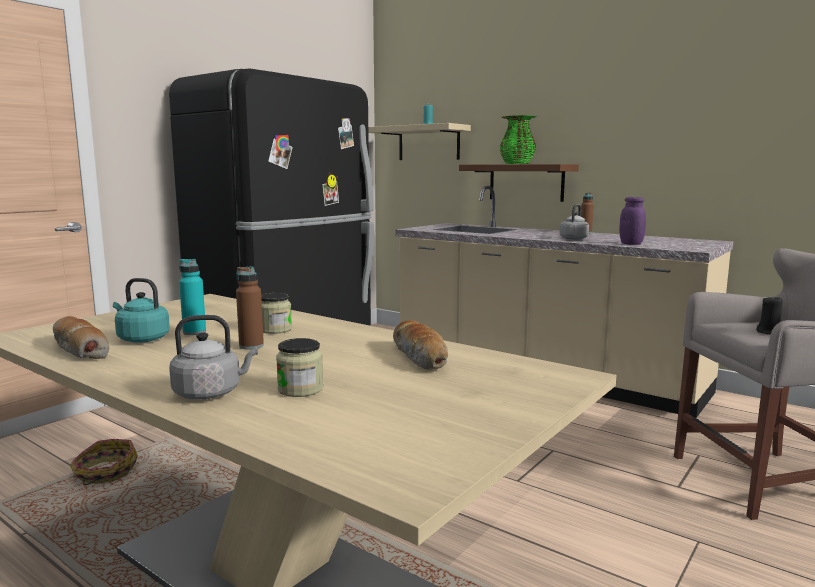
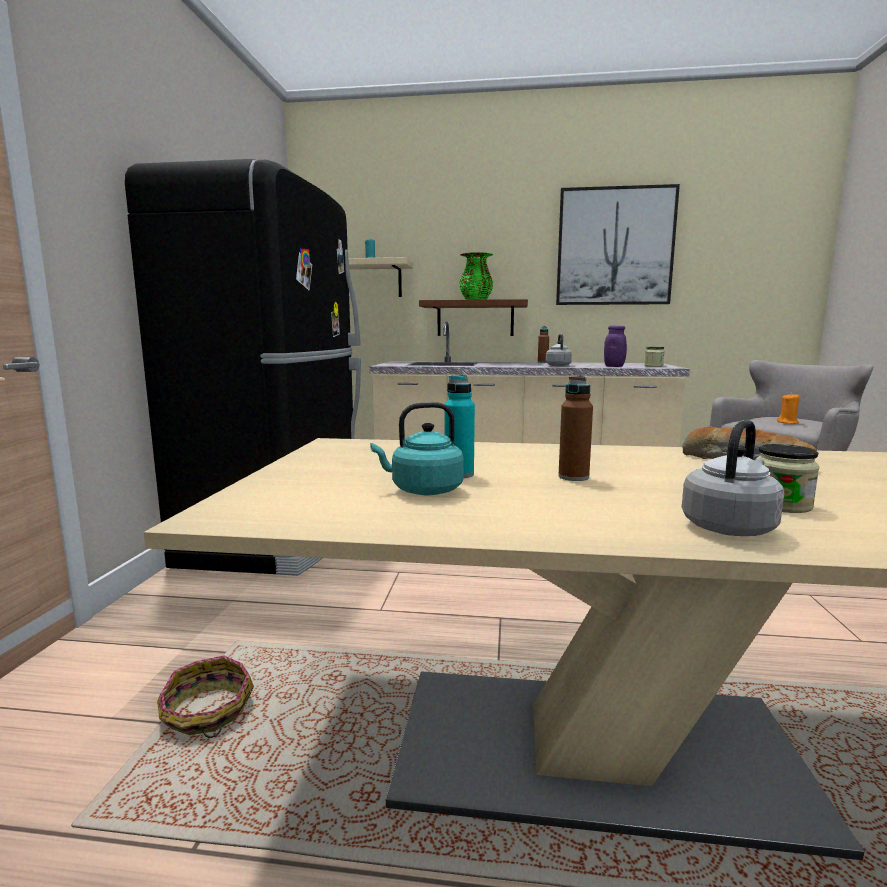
camera: 30 degrees left, 0 degrees up
bread [53,316,109,359] -> none
jar [261,293,292,334] -> jar moved to [645,347,665,367]
black candle [756,295,783,335] -> orange candle [777,393,799,424]
none -> picture [556,184,680,305]

